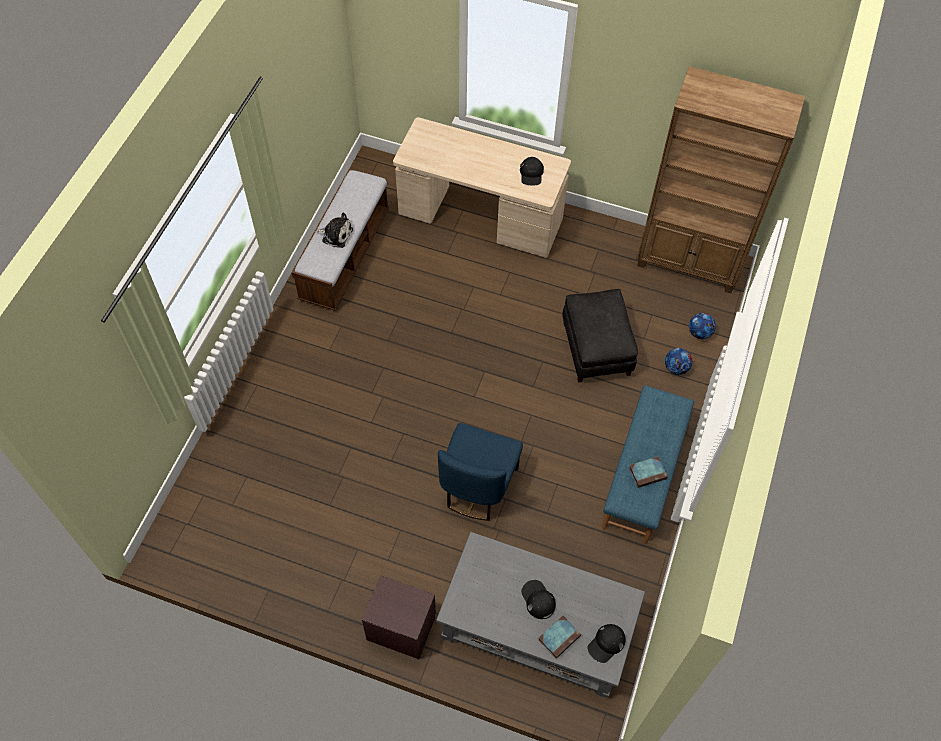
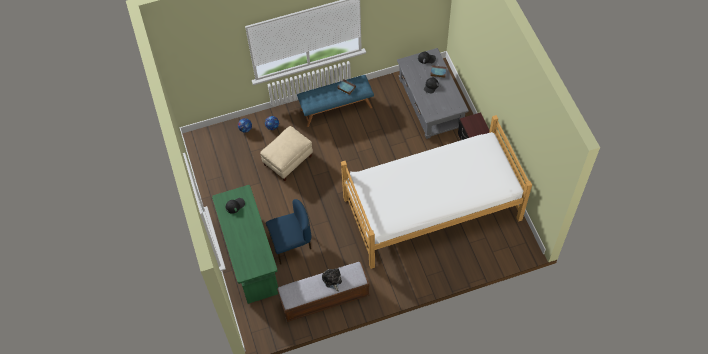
camera: 125 degrees left, 0 degrees up
beige desk [393,117,571,258] -> green desk [212,185,278,304]
blue chair [438,423,523,521] -> blue chair moved to [266,199,311,265]
black ottoman [562,289,638,383] -> beige ottoman [260,126,313,181]
brown bookcase [637,66,805,293] -> none
none -> bed [341,115,532,269]

